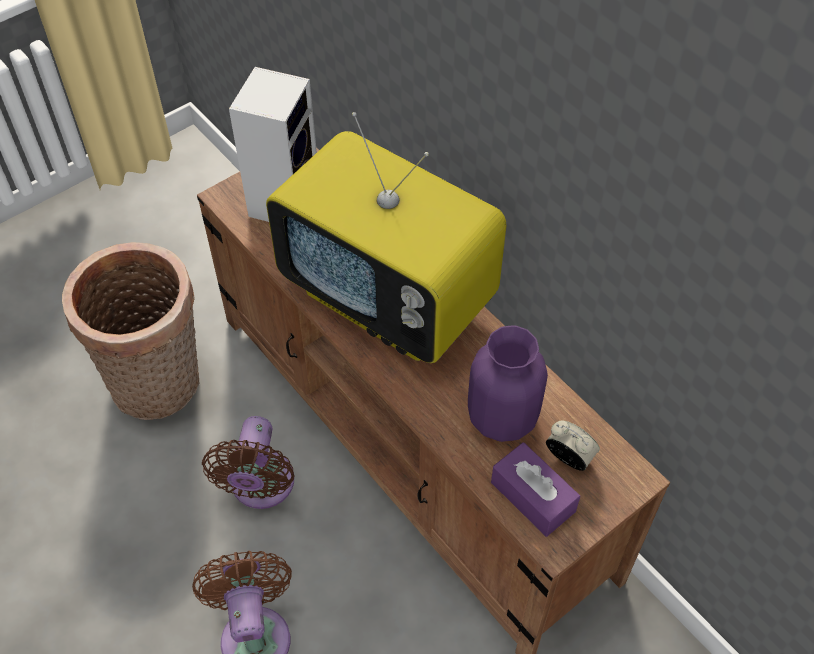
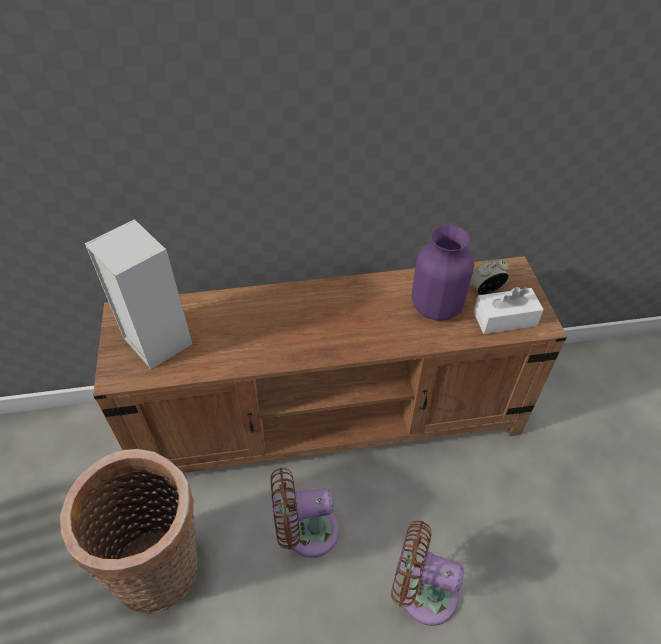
camera: 60 degrees left, 5 degrees down
brown fan [202,416,294,509] -> brown fan turned 135 degrees clockwise [271,468,339,558]
television [266,112,506,363] -> none
purple tissue box [491,442,580,537] -> white tissue box [473,287,544,334]

